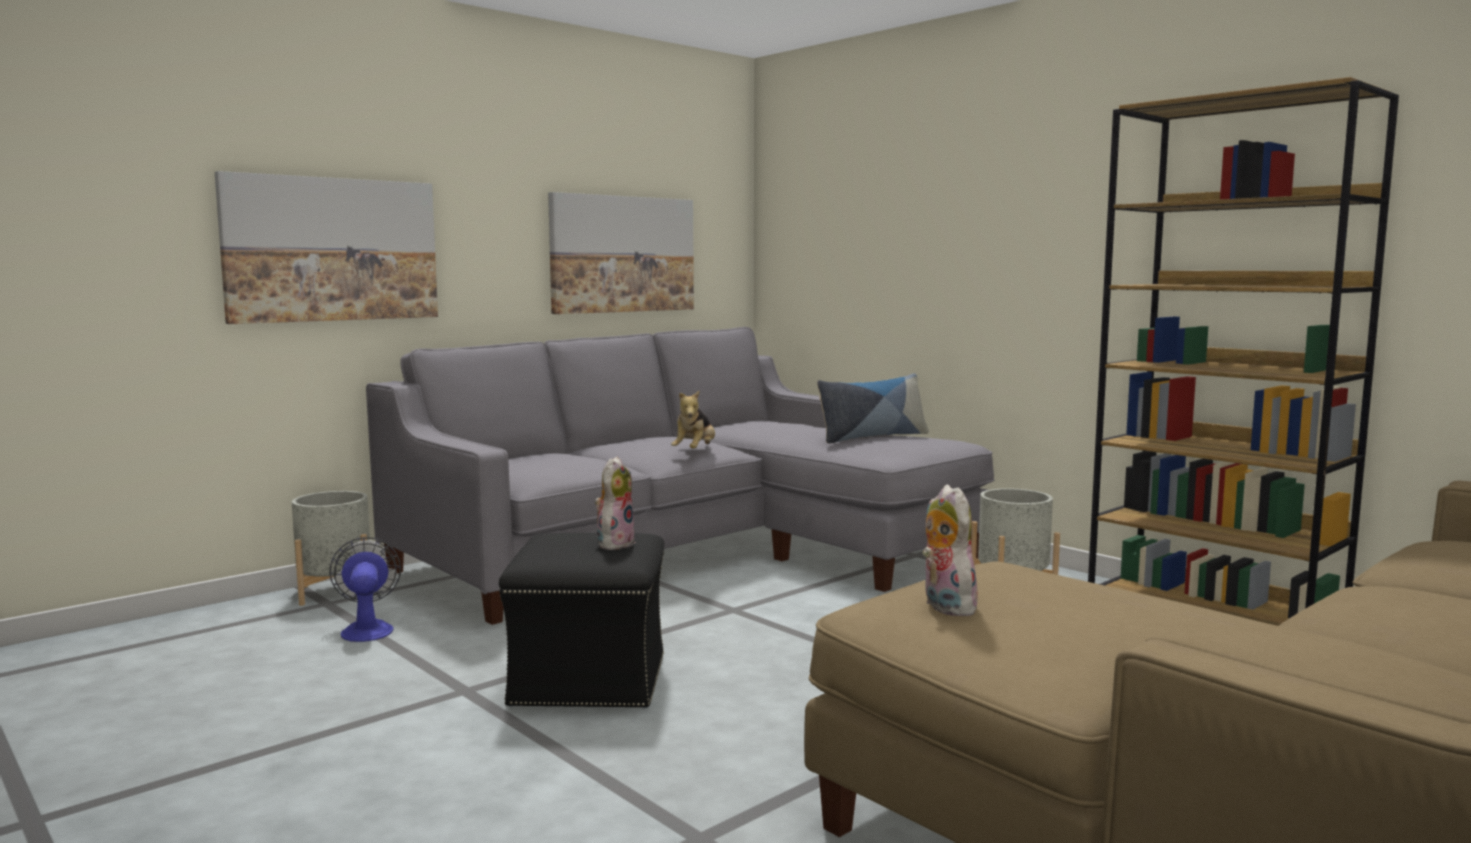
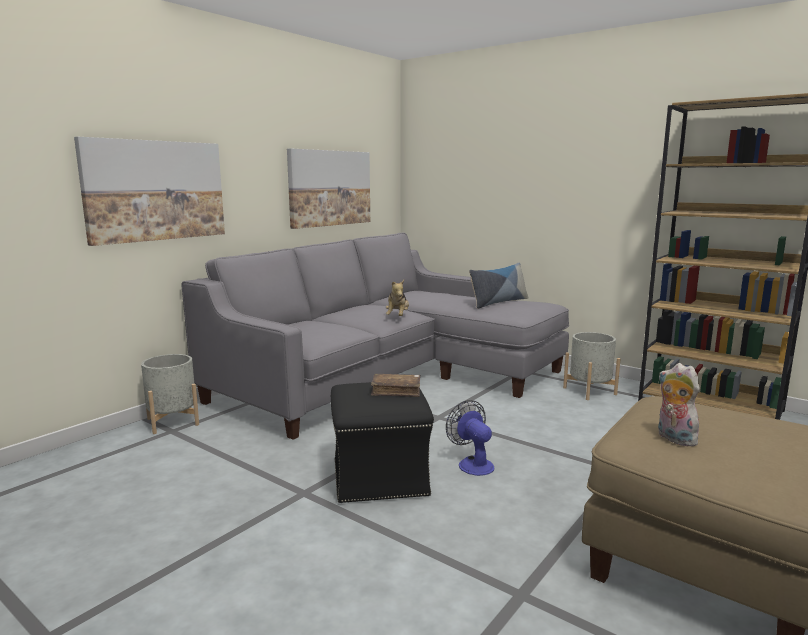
camera: 10 degrees left, 5 degrees up
fan [329,537,401,642] -> fan moved to [446,400,494,476]
plush toy [595,457,635,550] -> brown book [371,374,420,397]

